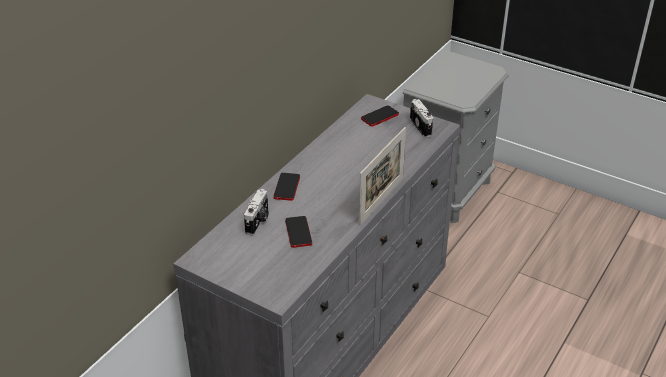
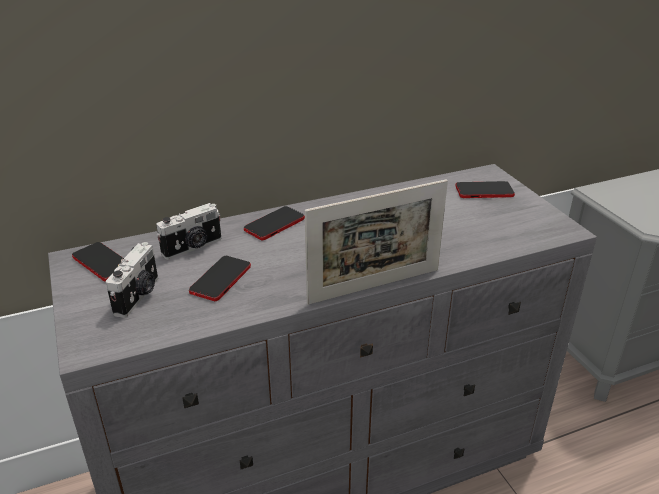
camera: 35 degrees right, 5 degrees down
camera [410,99,433,138] -> camera moved to [106,242,158,318]
none -> phone [72,242,124,282]

